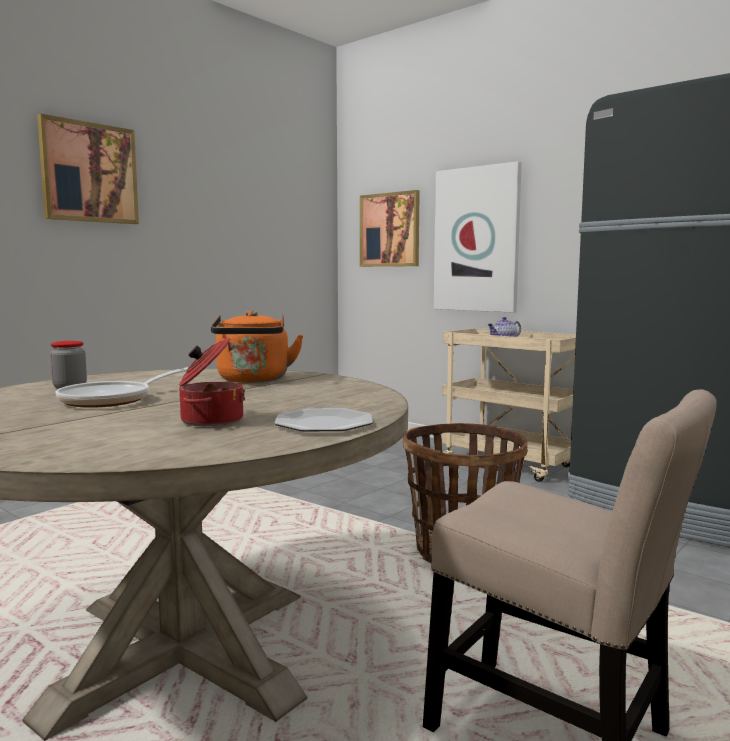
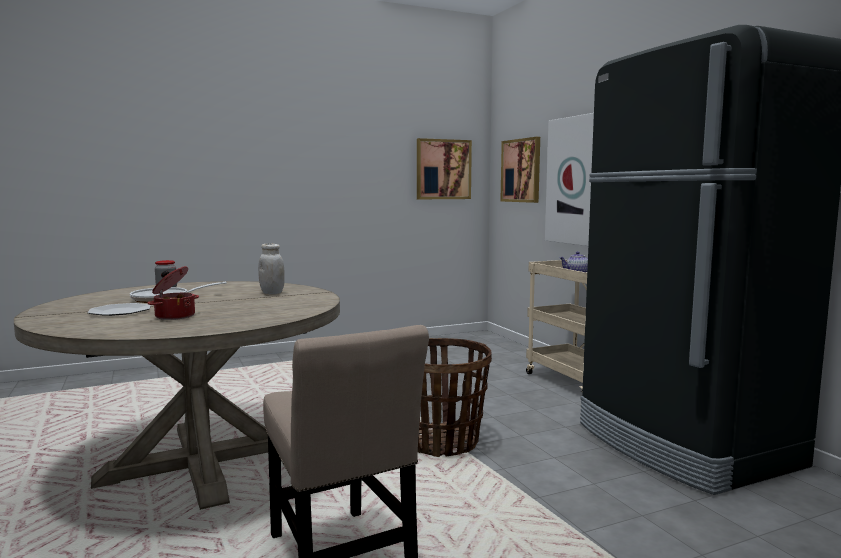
camera: 25 degrees right, 0 degrees up
picture [37,114,139,224] -> picture moved to [417,138,472,199]
orange kettle [211,310,304,383] -> white jar [258,243,285,294]
plate [274,408,373,432] -> plate moved to [88,303,151,316]

